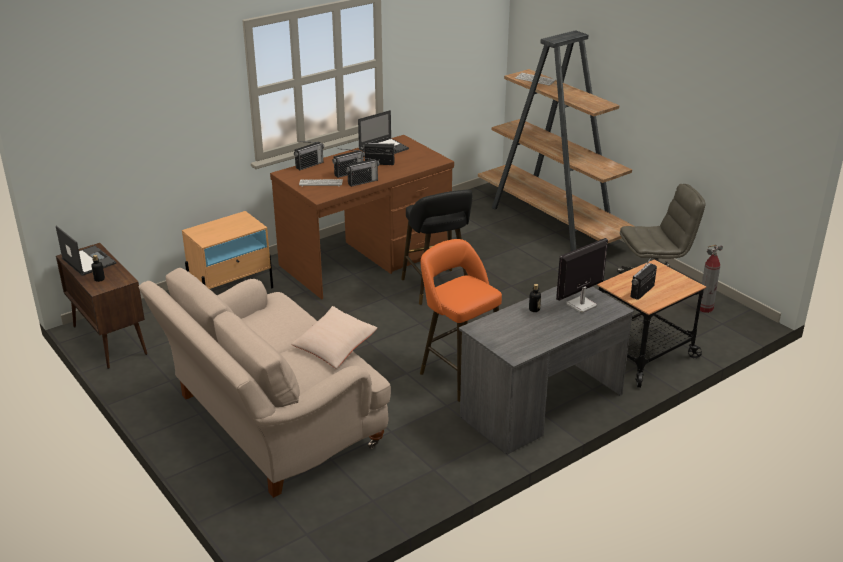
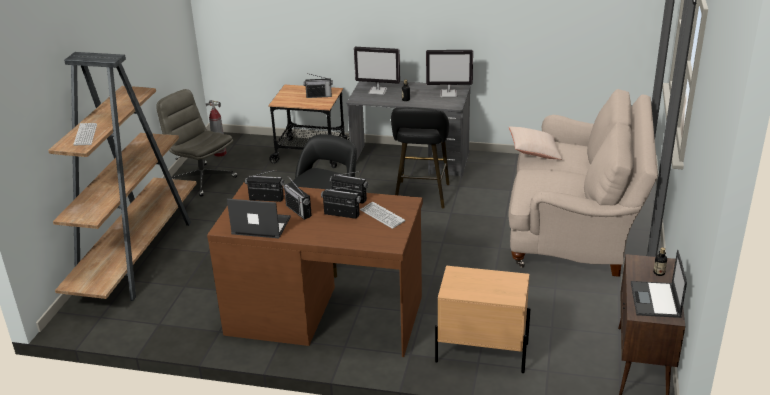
camera: 130 degrees left, 0 degrees up
radio [294,141,324,170] -> radio moved to [245,170,284,202]
orange stool [420,239,502,402] -> black stool [391,107,449,209]
none -> monitor [426,50,473,97]

